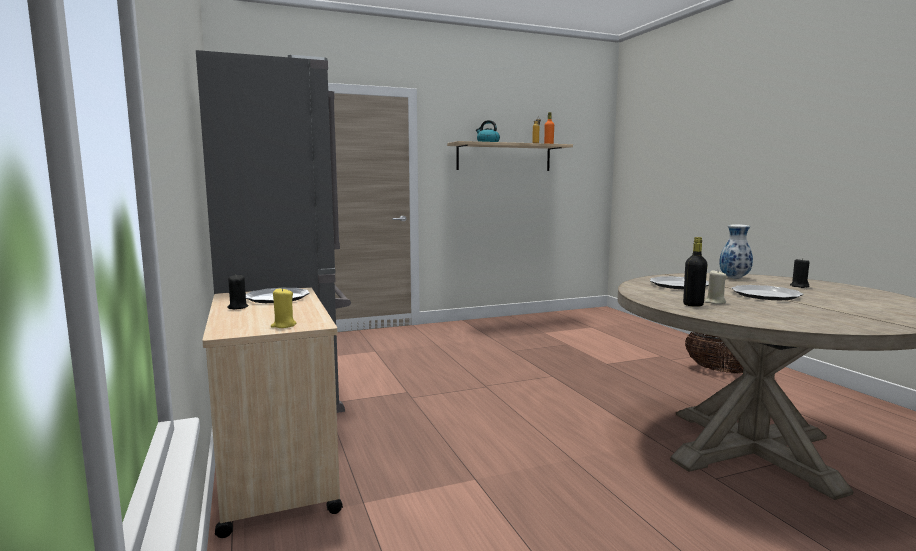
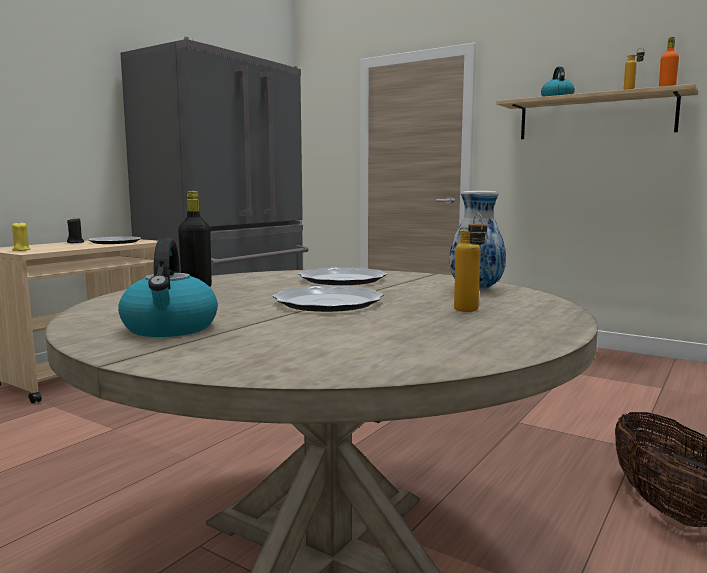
camera: 55 degrees right, 0 degrees up
beige candle [704,271,727,304] -> none
black candle [790,258,810,288] -> bottle [454,213,487,312]
none -> kettle [118,239,218,337]

